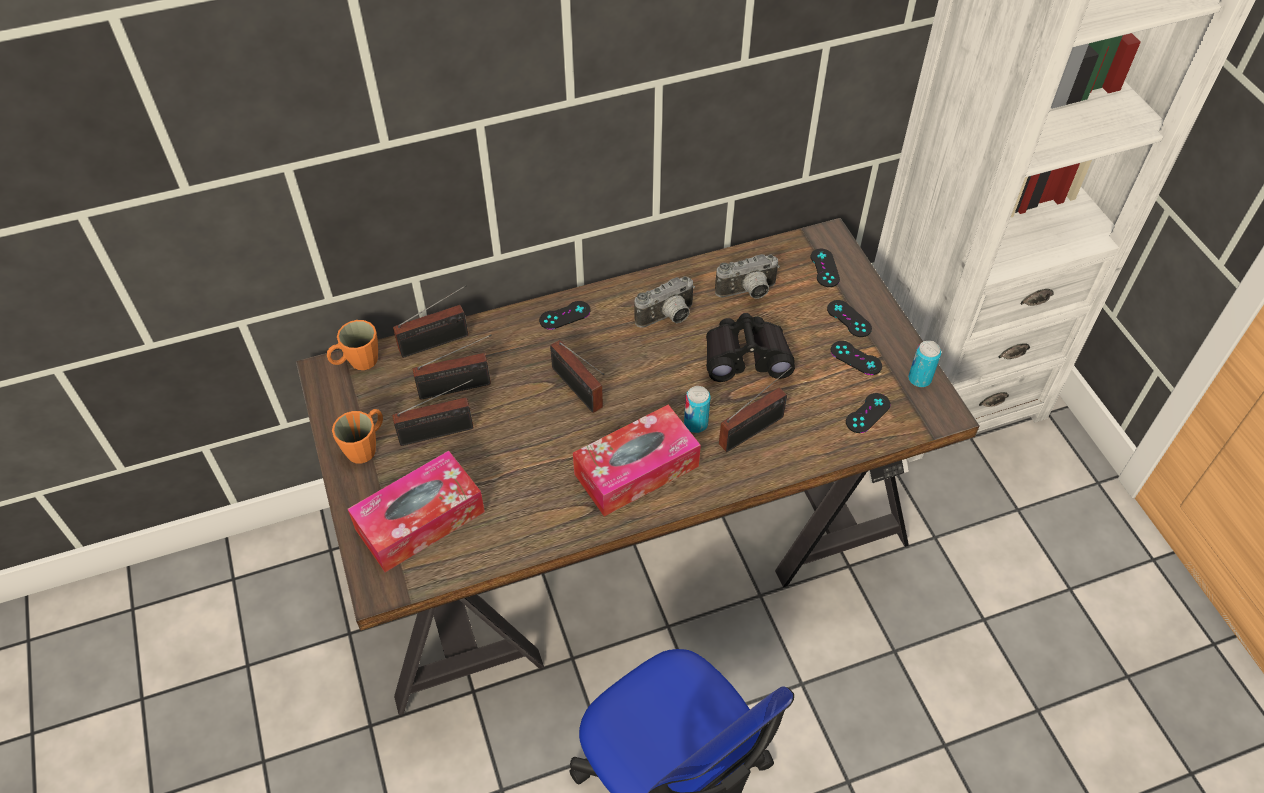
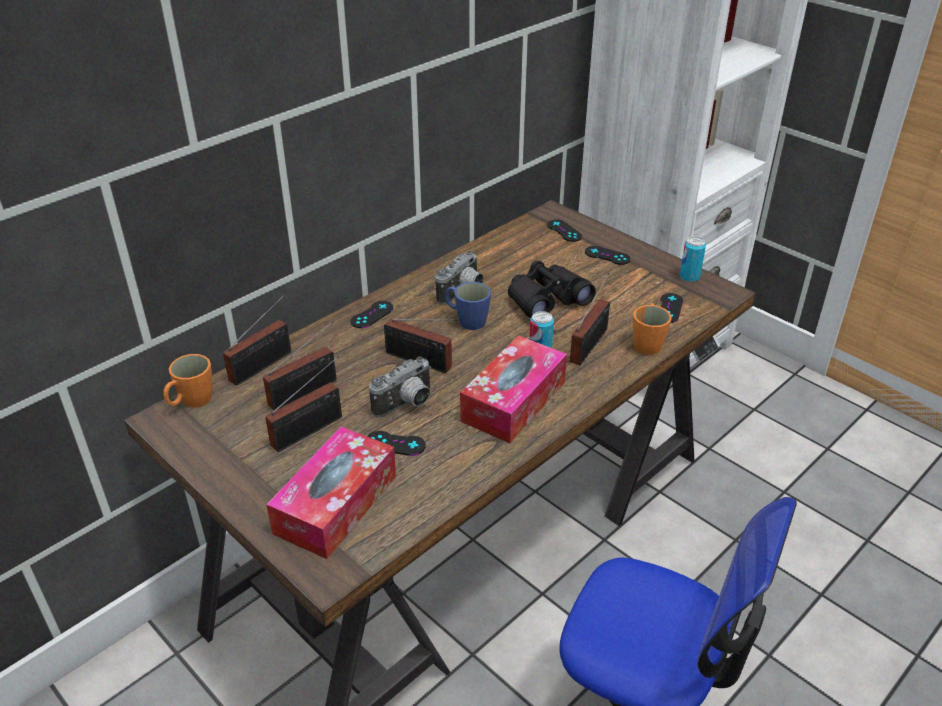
camera: 25 degrees left, 15 degrees down
orange mug [332,409,383,463] -> orange mug moved to [633,303,672,355]
camera [715,254,780,299] -> camera moved to [369,356,431,418]
black game controller [831,341,882,375] -> black game controller moved to [367,431,426,456]
none -> blue mug [445,282,491,330]

